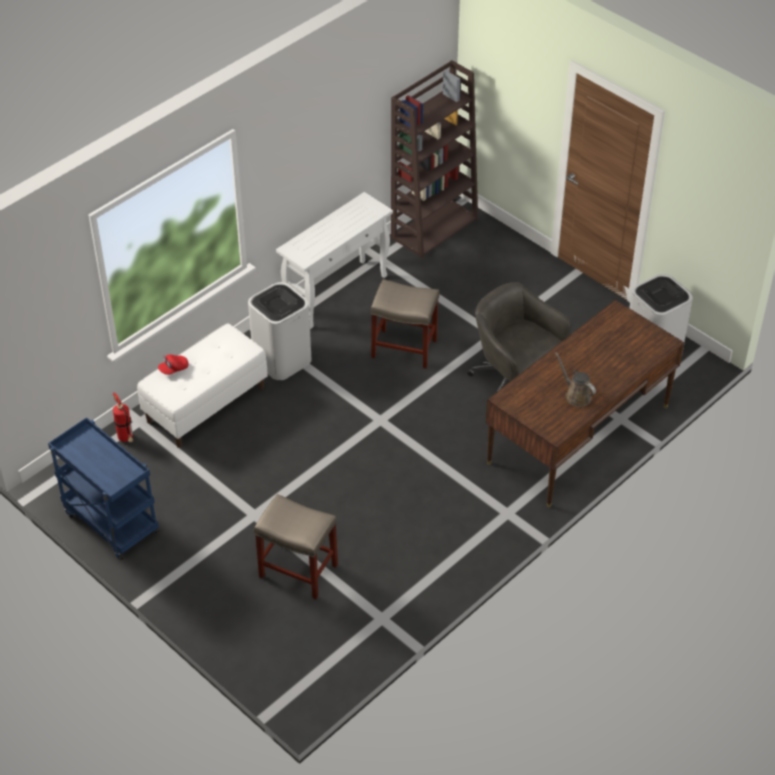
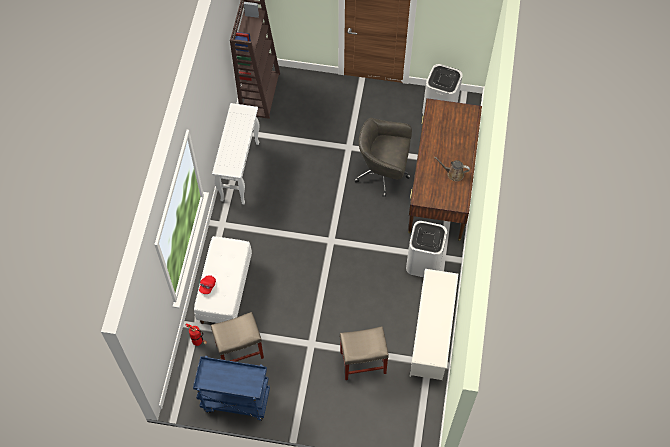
camera: 35 degrees left, 15 degrees up
white trash can [248,282,311,380] -> white trash can moved to [406,221,447,278]
beige stool [371,279,440,369] -> beige stool moved to [211,312,264,362]
none -> white shoe rack [409,269,458,380]

